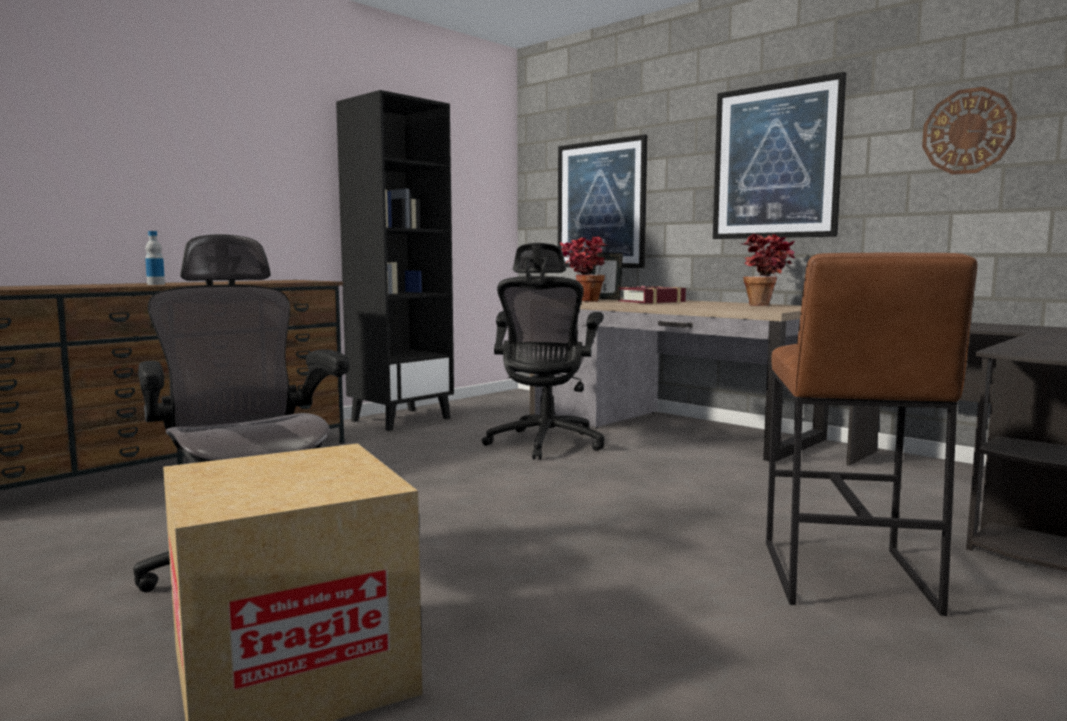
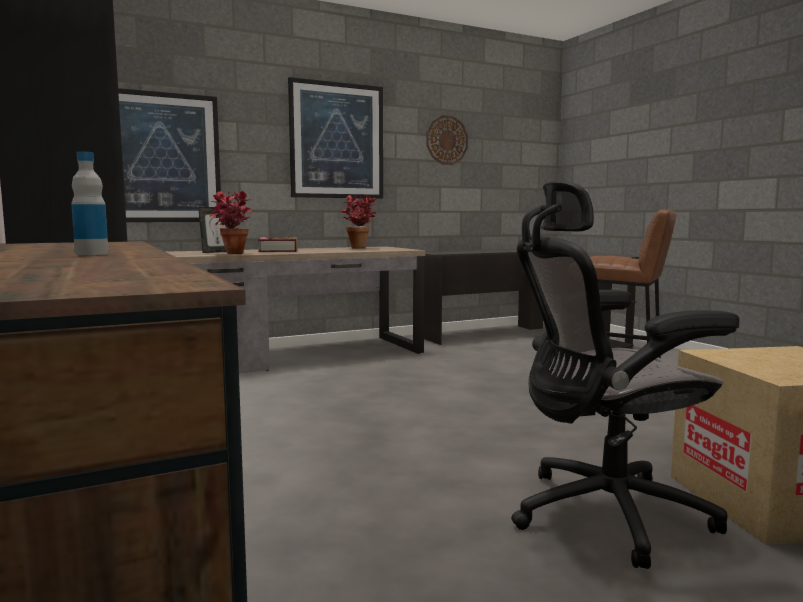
camera: 70 degrees left, 0 degrees up
office chair [482,243,604,460] -> none

